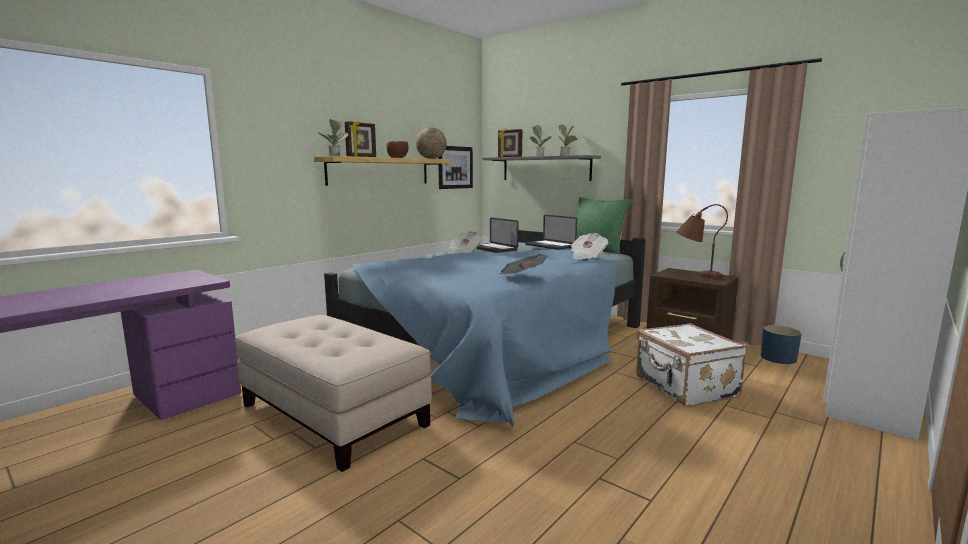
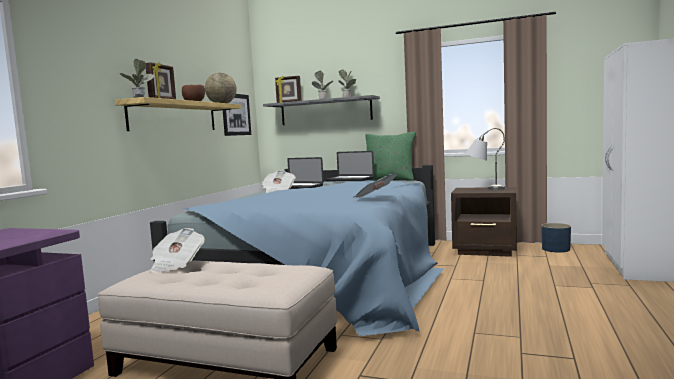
camera: 20 degrees left, 5 degrees down
newspaper [570,233,608,259] -> newspaper moved to [150,228,205,273]
white suitcase [636,323,747,407] -> none
brown table lamp [676,204,728,279] -> grey table lamp [465,128,505,190]

